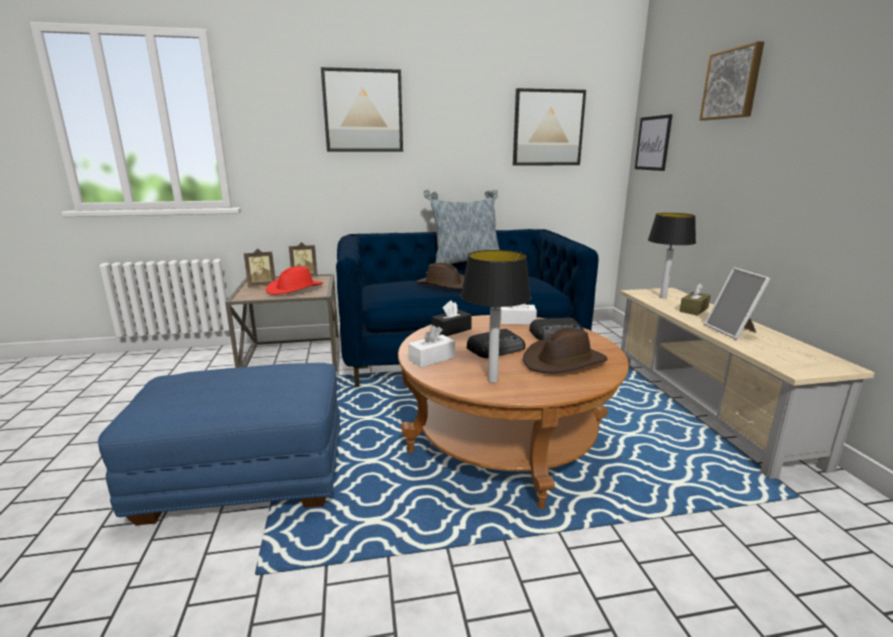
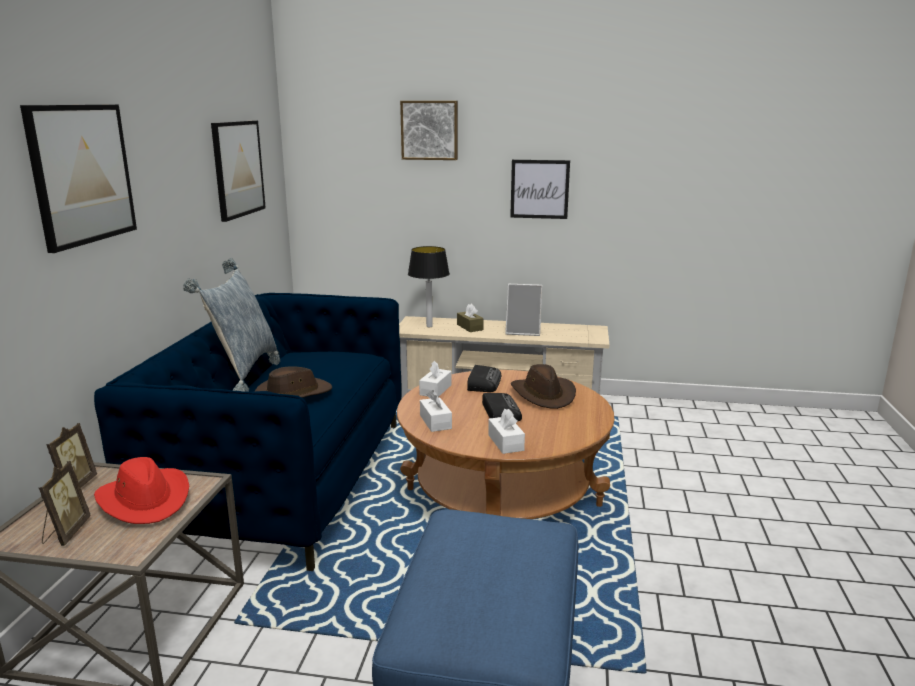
camera: 70 degrees left, 0 degrees up
black tissue box [432,300,472,336] -> white tissue box [420,390,452,432]
table lamp [461,250,531,383] -> none
picture [635,114,673,171] -> picture moved to [510,160,570,219]

